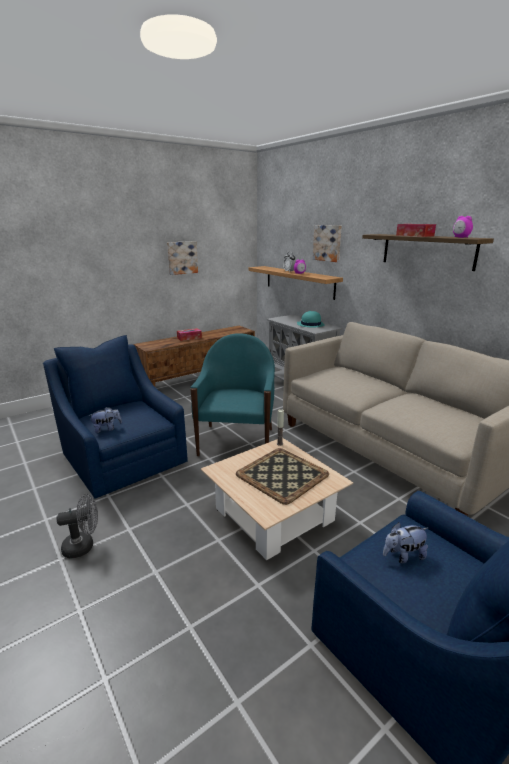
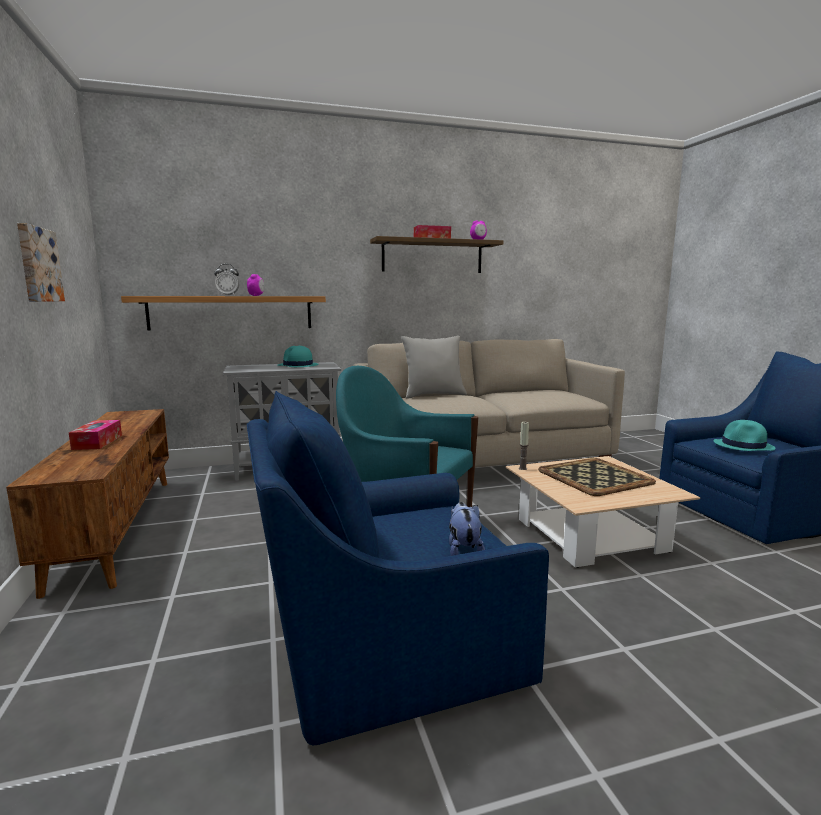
camera: 70 degrees left, 10 degrees down
grey fan [57,494,98,559] -> none
picture [313,225,342,262] -> none
plush toy [383,522,428,563] -> turquoise hat [713,420,775,451]
none -> grey pillow [401,336,467,399]

